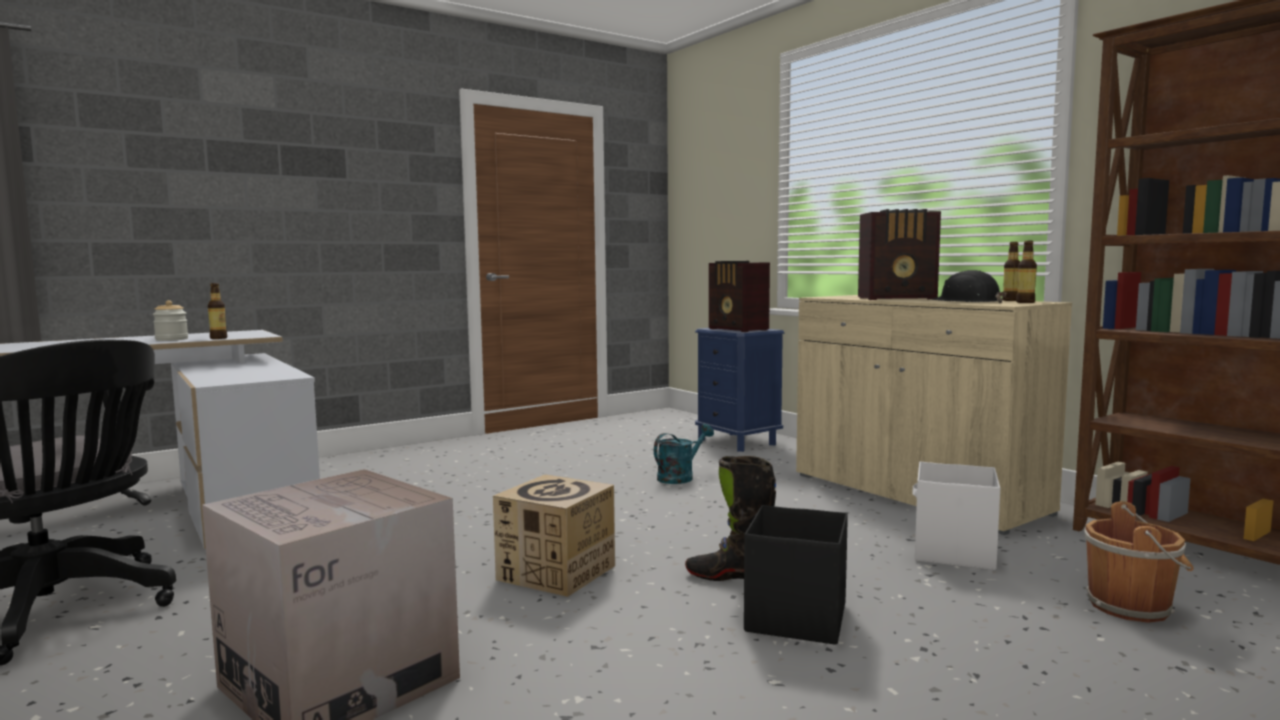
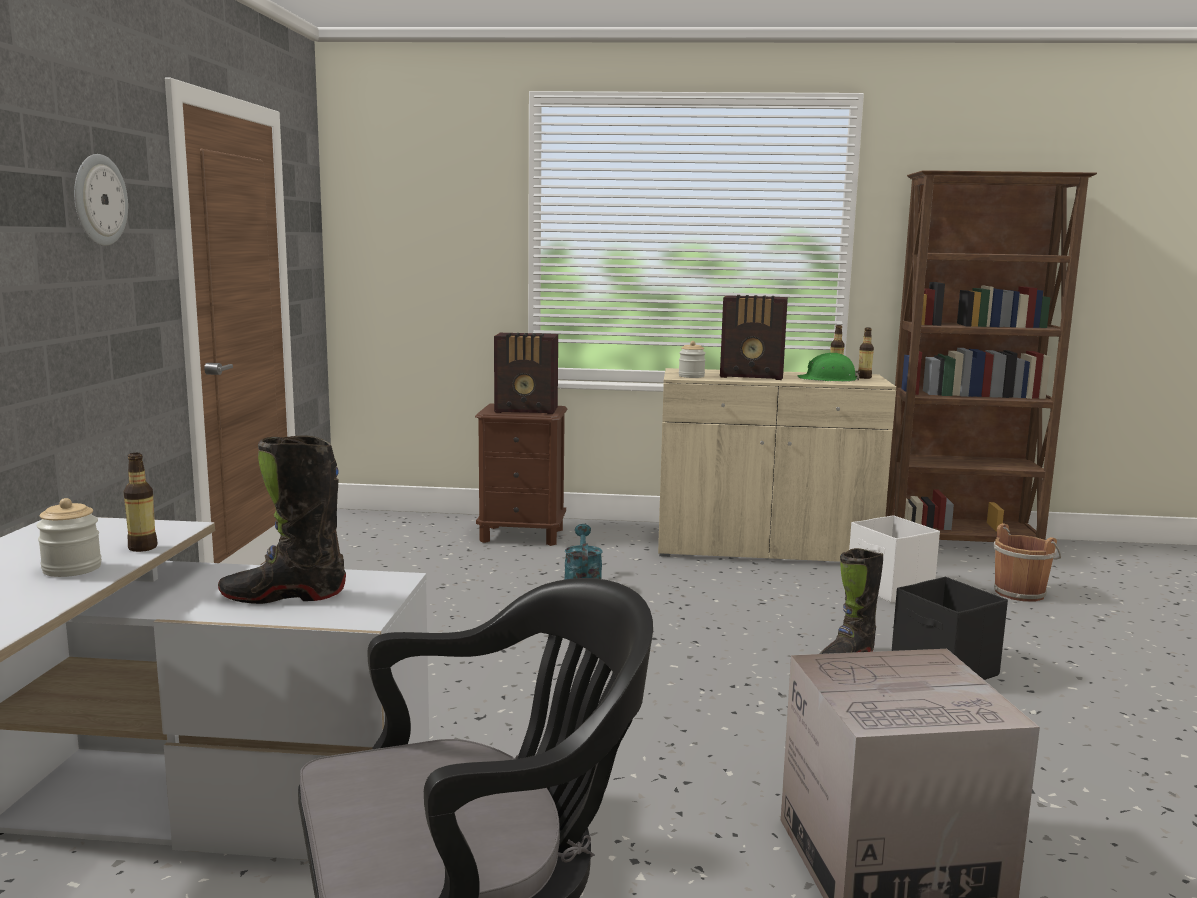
camera: 50 degrees left, 5 degrees up
cardboard box [493,475,615,597] -> none
blue nightstand [695,328,785,452] -> brown nightstand [475,404,567,546]
radio [858,209,941,300] -> radio turned 60 degrees clockwise [720,295,788,380]
black hard hat [930,270,1006,303] -> green hard hat [798,353,860,382]
none -> wall clock [74,154,128,246]
none -> black boot [218,436,346,604]
none -> jar [679,341,706,378]

